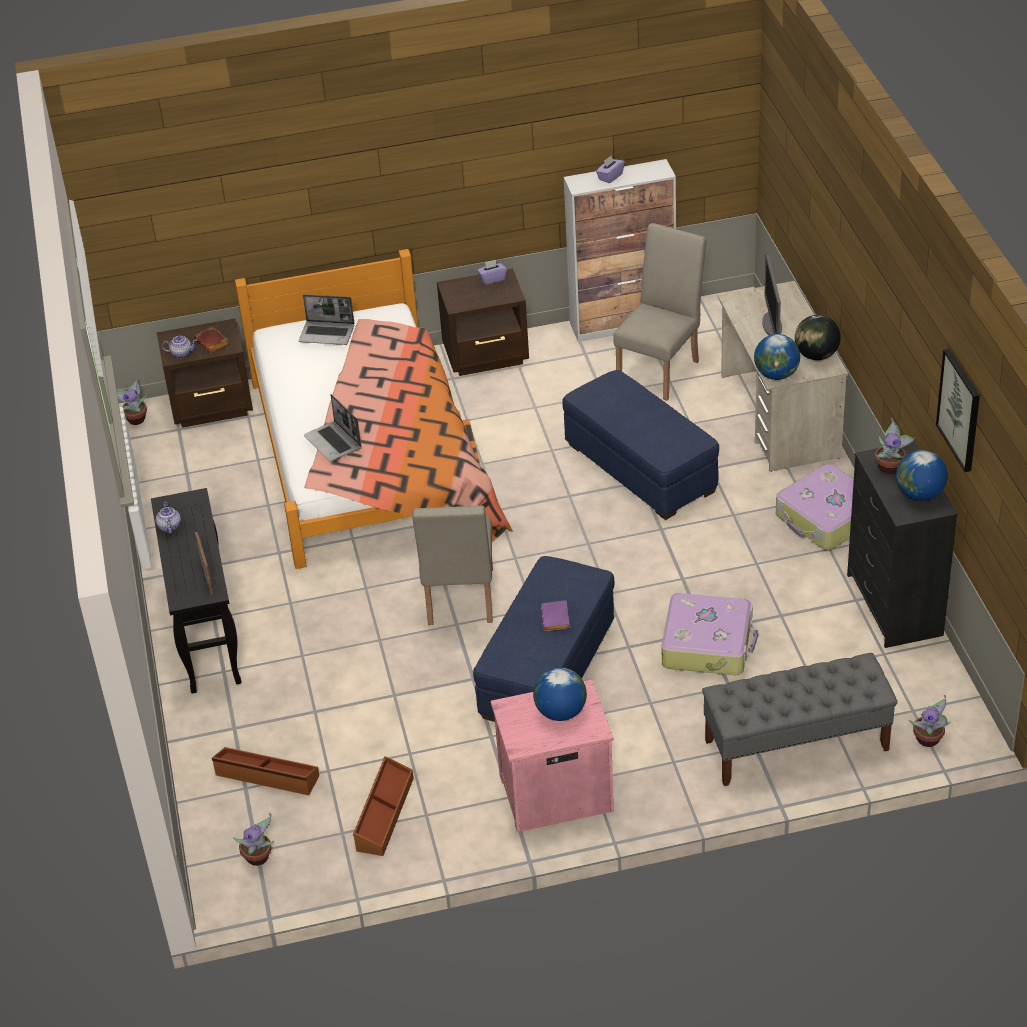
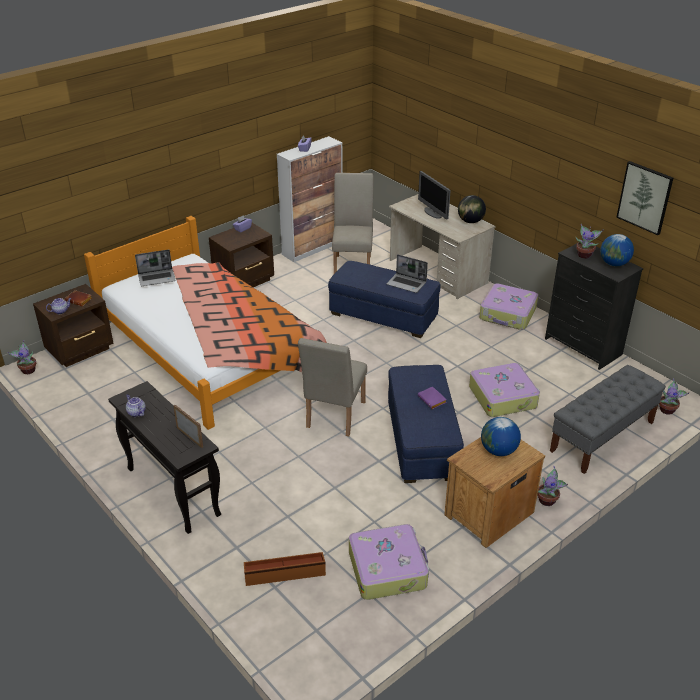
camera: 30 degrees left, 5 degrees down
potted plant [233,813,274,866] -> potted plant moved to [537,466,568,506]
laptop [304,394,362,462] -> laptop moved to [386,254,428,293]
brown storage box [353,756,414,856] -> suitcase [349,524,429,600]
beige chair [412,505,493,625] -> beige chair turned 45 degrees clockwise [298,338,367,436]
pink nightstand [490,680,614,832] -> brown nightstand [444,437,545,548]
globe [754,334,800,380] -> none

